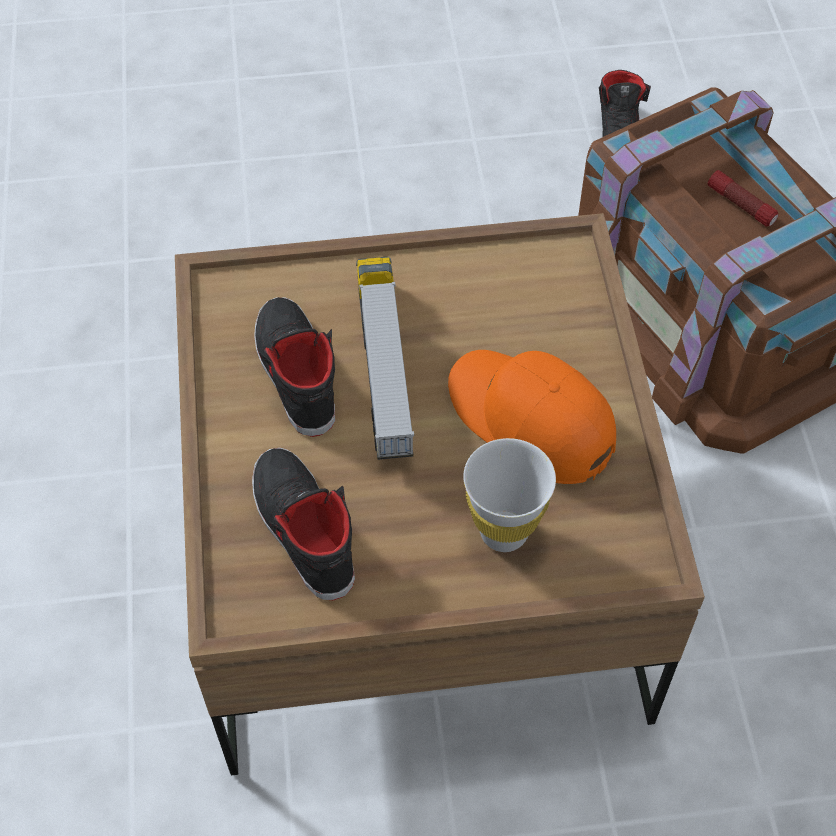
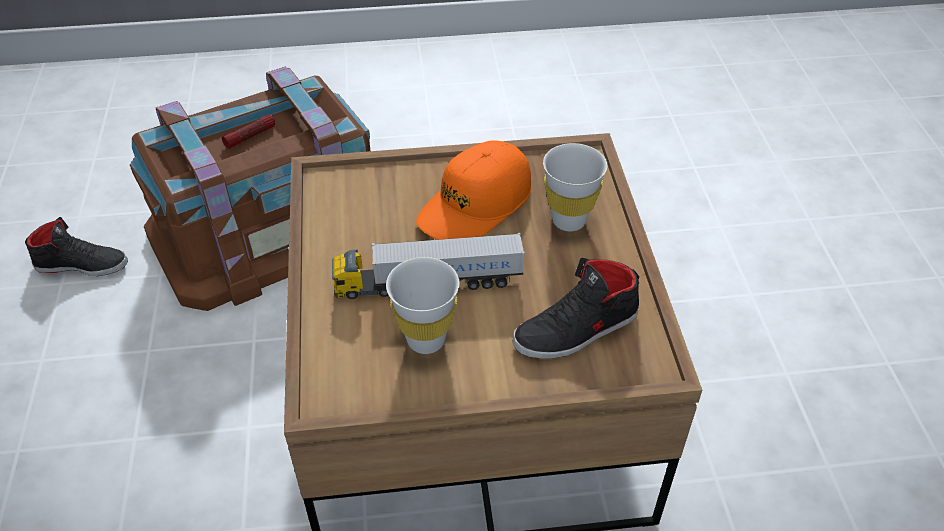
camera: 90 degrees left, 10 degrees down
black shoe [254,297,335,437] -> white cup [386,257,459,354]

